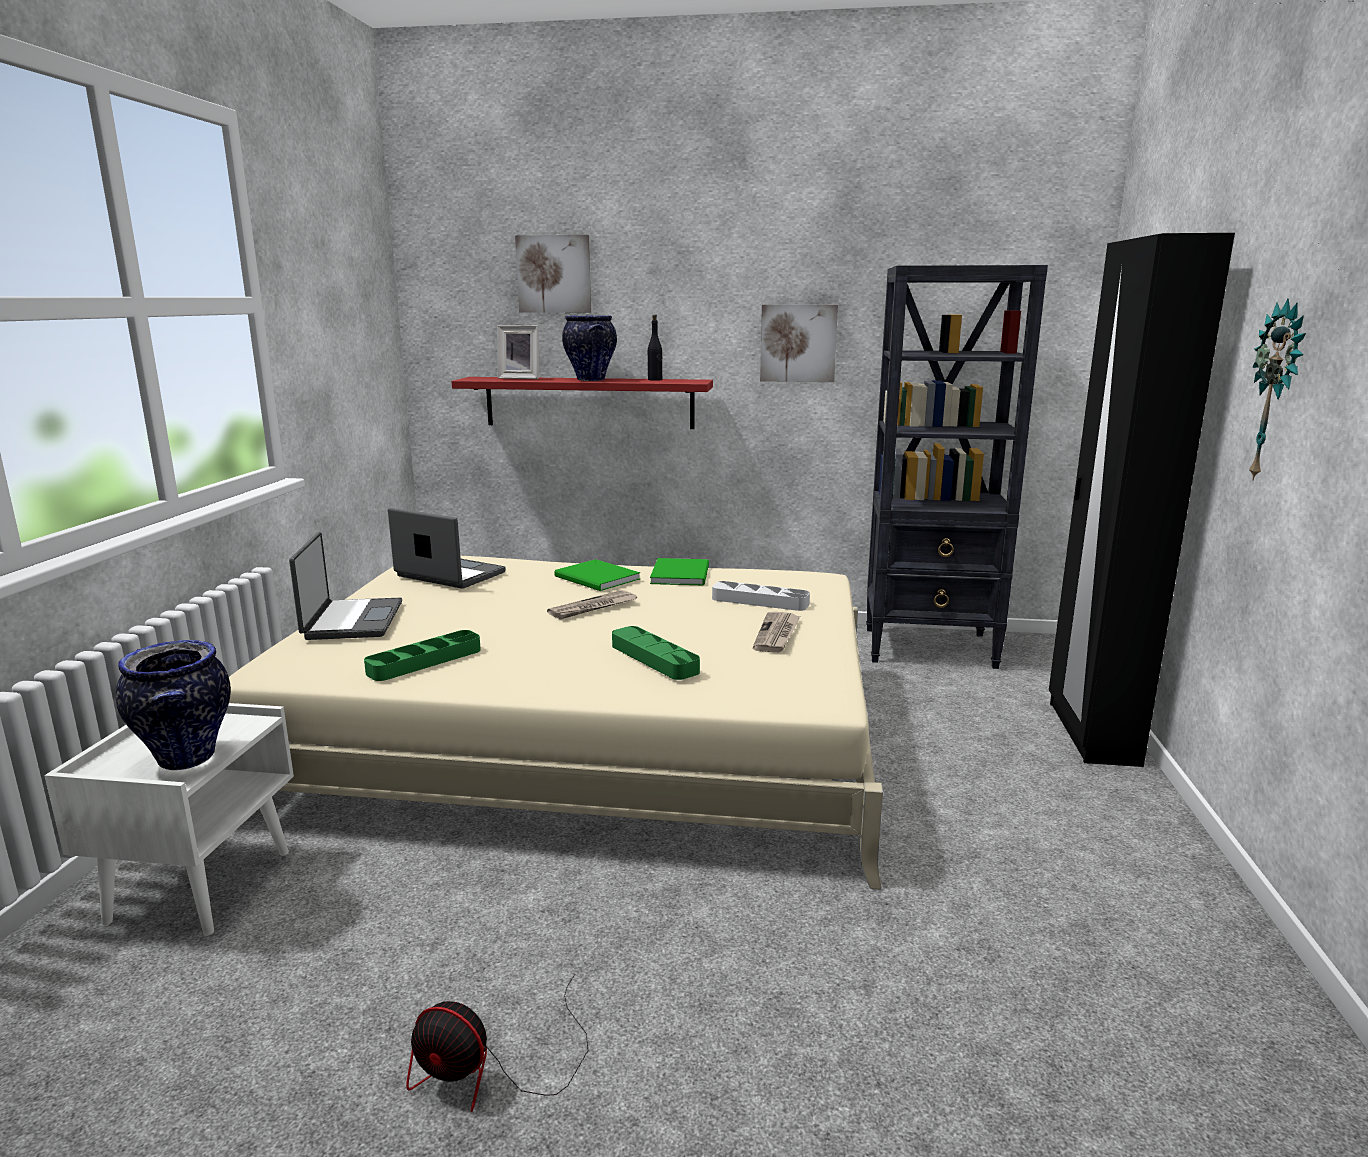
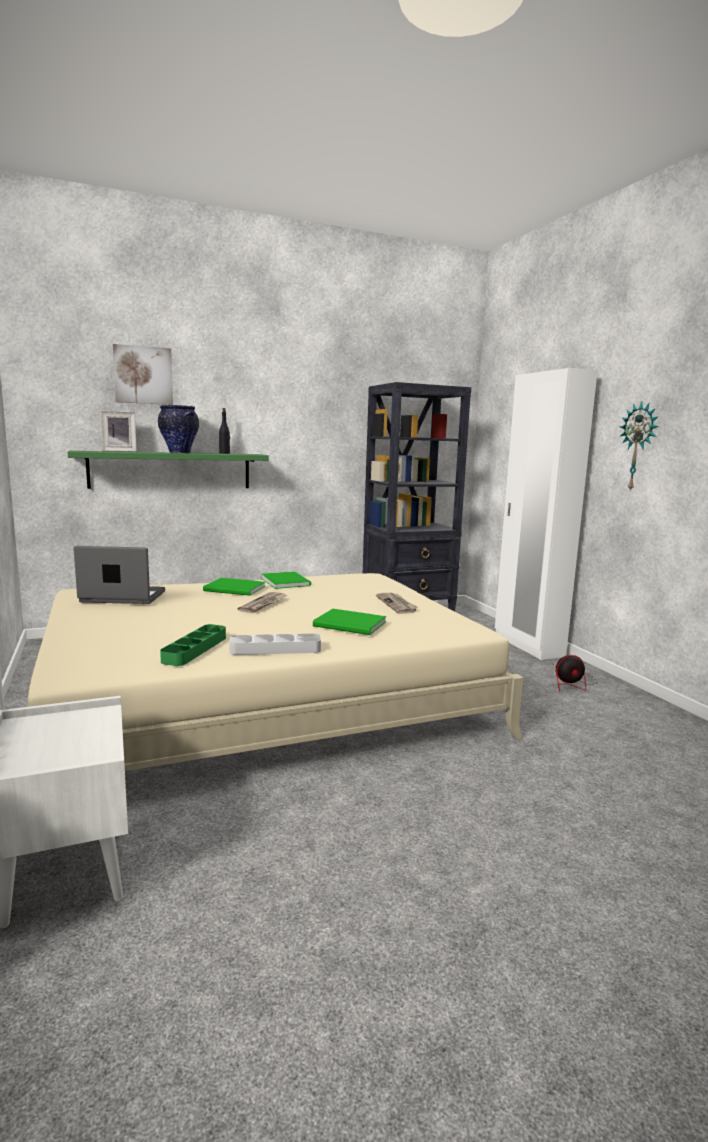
camera: 30 degrees left, 5 degrees down
vase [116,640,231,770] -> none
laptop [289,532,402,640] -> none
fan [406,974,588,1112] -> fan moved to [554,655,598,691]
red shelf [451,377,713,429] -> green shelf [67,451,269,489]
green tray [612,626,700,680] -> green book [313,609,387,635]
grey tray [712,581,810,611] -> grey tray moved to [229,634,321,655]
picture [760,305,838,382] -> none
black wardrobe [1049,233,1235,767] -> white wardrobe [495,368,598,660]

